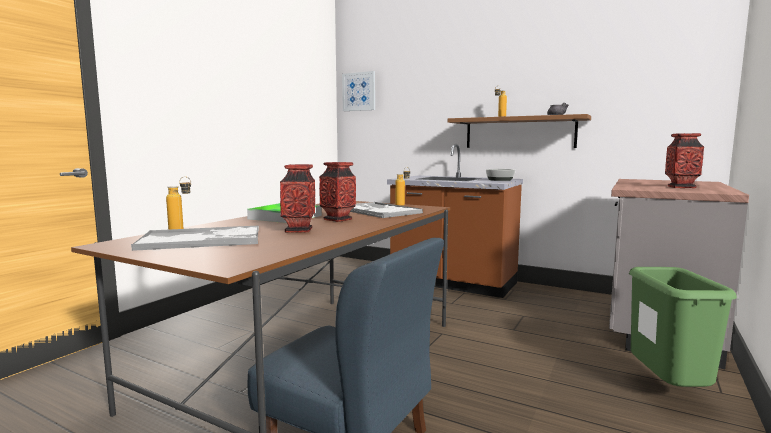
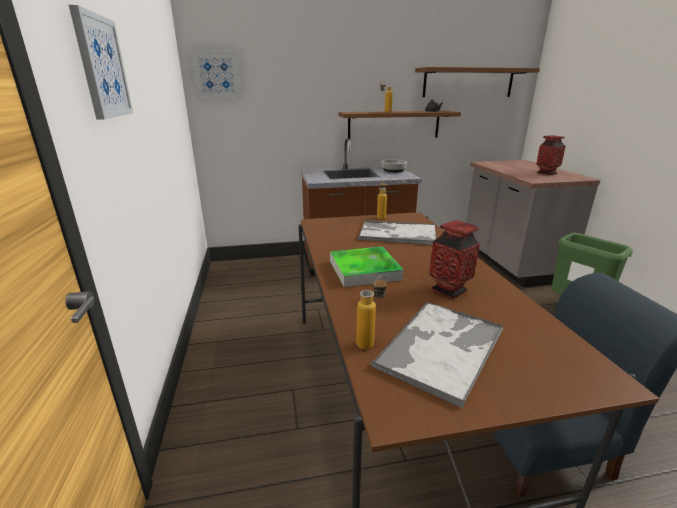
camera: 40 degrees left, 15 degrees up
vase [319,162,356,222] -> none
none -> picture [69,5,133,120]
none -> brown shelf [415,67,540,97]

